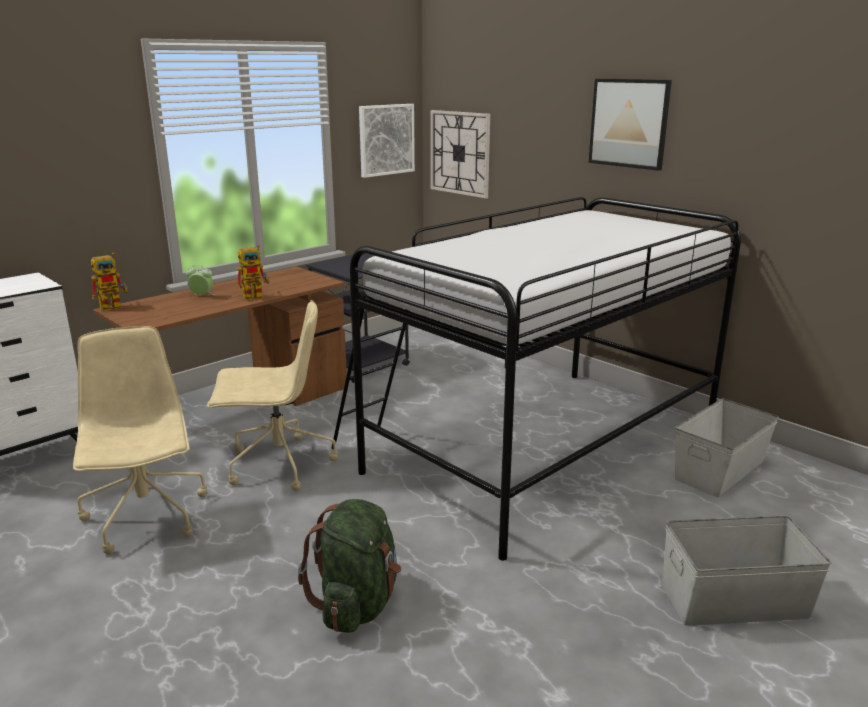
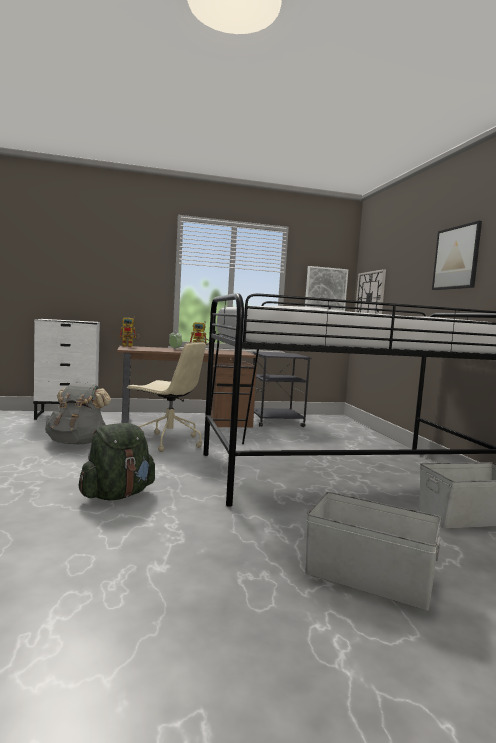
camera: 30 degrees right, 15 degrees down
beige office chair [73,326,207,554] -> grey backpack [45,383,111,444]

